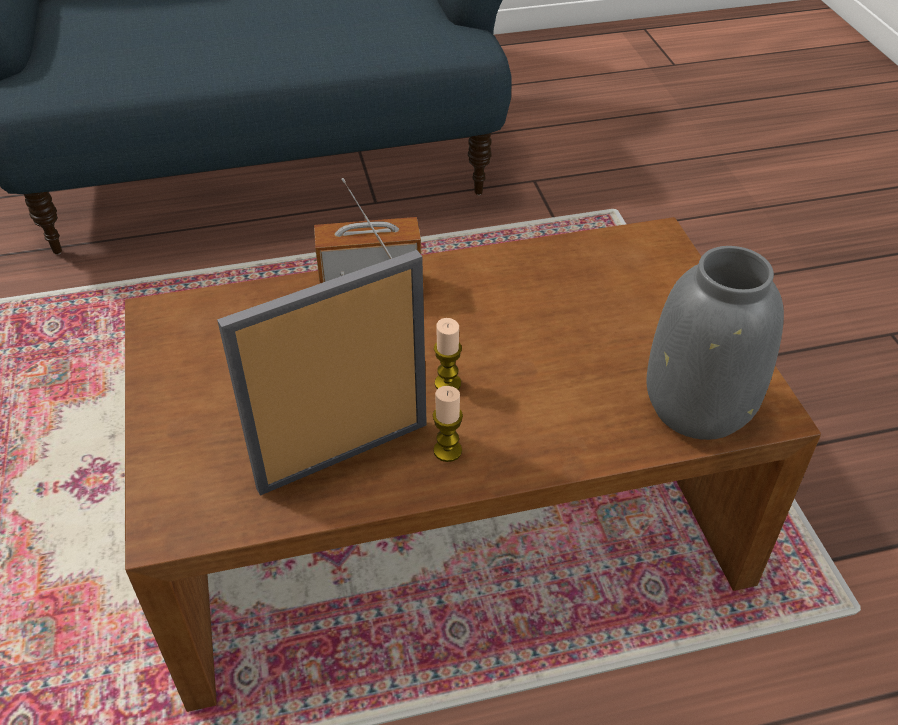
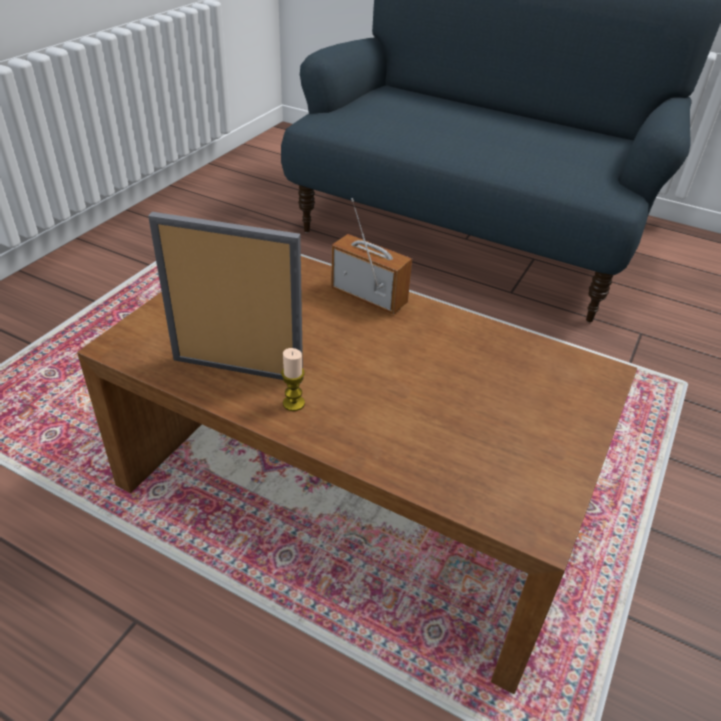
camera: 40 degrees right, 5 degrees down
candle [434,318,462,390] -> none
grey vase [646,246,784,440] -> none

